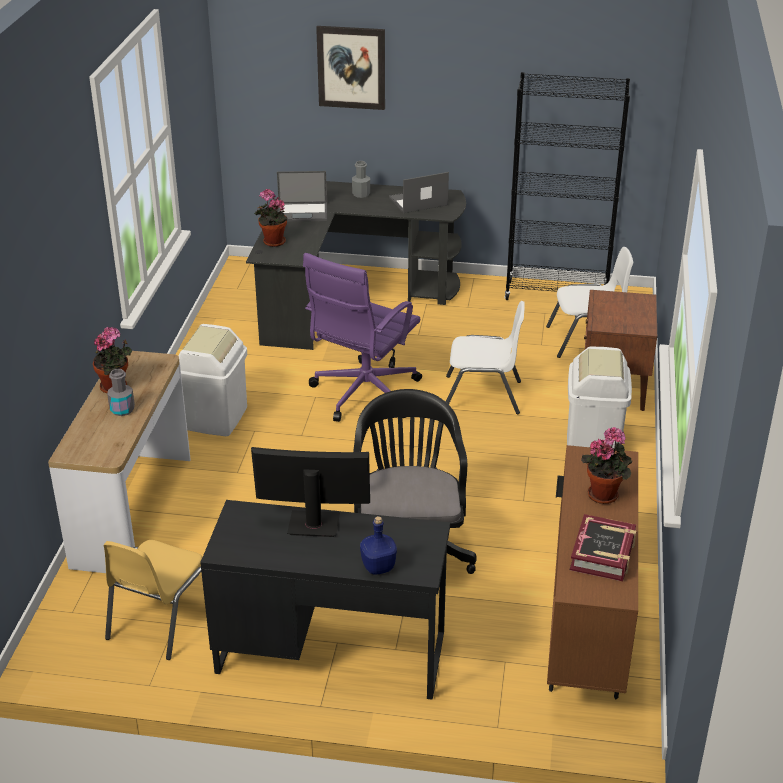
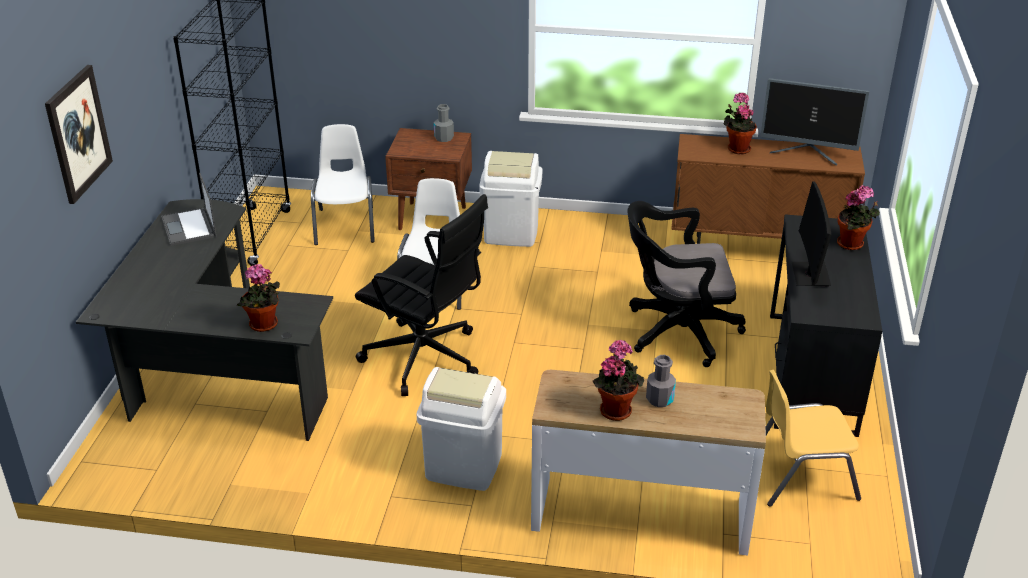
camera: 90 degrees left, 0 degrees up
yellow chair [104,540,202,660] -> yellow chair turned 150 degrees clockwise [766,370,861,507]
laptop [277,171,327,222] -> none
purple office chair [303,253,422,422] -> black office chair [355,194,488,396]
grey bottle [352,161,370,198] -> grey bottle moved to [434,104,454,142]
blue bottle [360,516,397,574] -> potted plant [837,185,880,250]
book [570,514,636,581] -> monitor [760,78,869,165]

